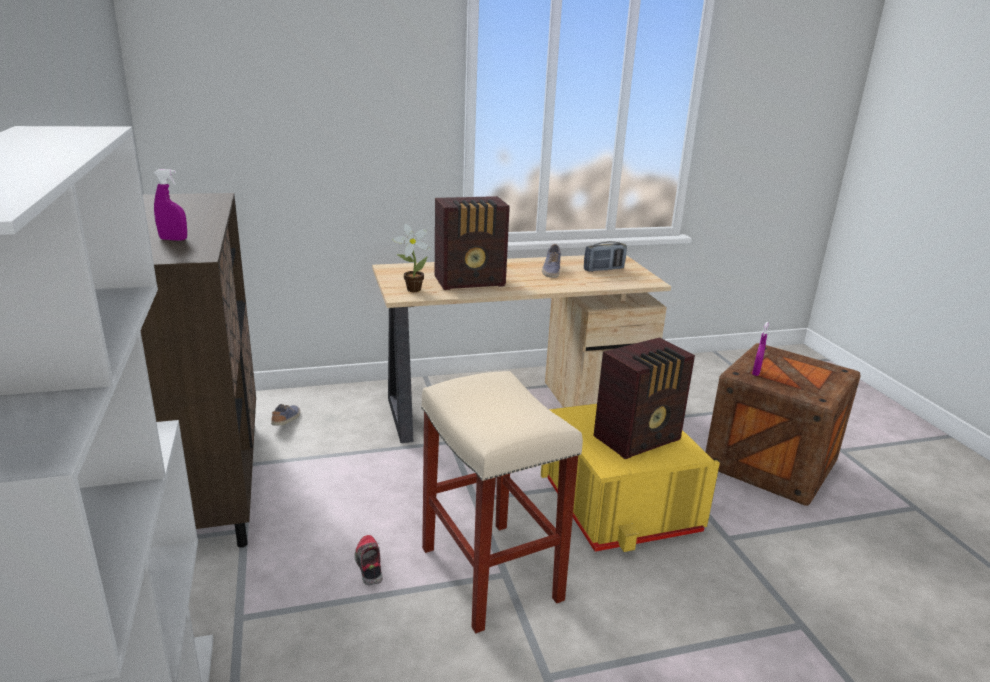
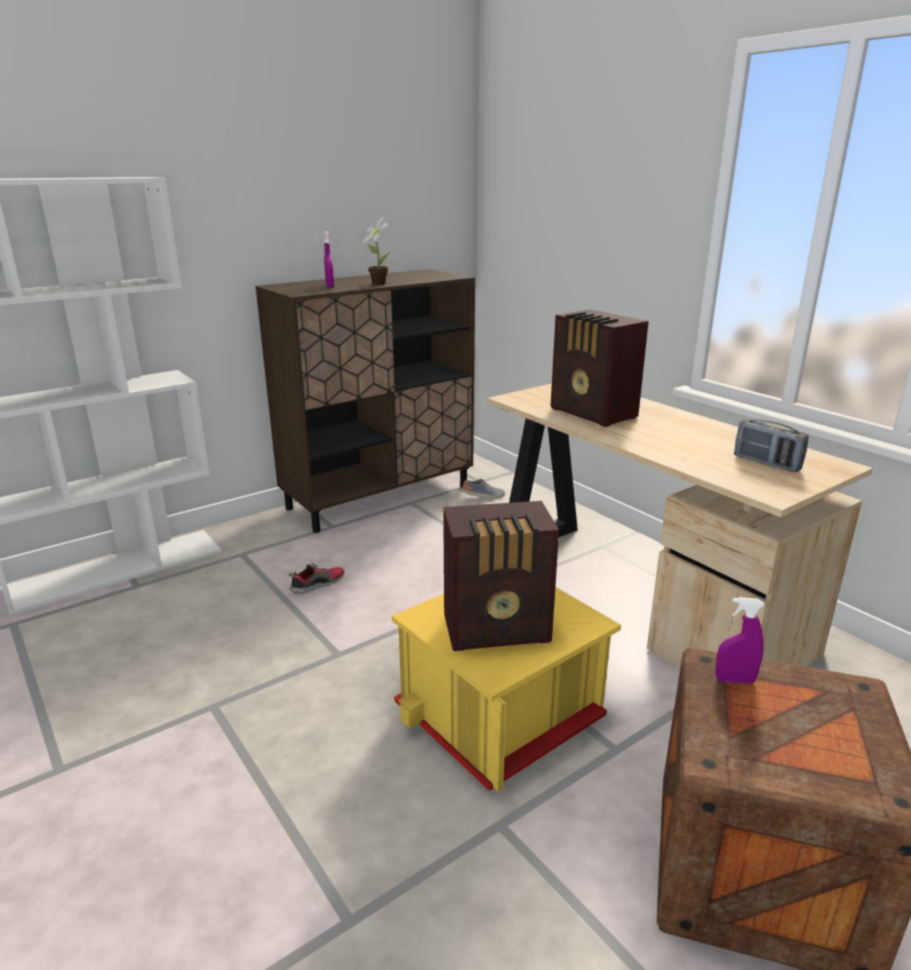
camera: 70 degrees right, 0 degrees up
potted plant [393,224,431,292] -> potted plant moved to [362,217,390,285]
beige stool [421,371,583,634] -> none
shoe [542,244,561,278] -> none
radio [594,337,695,459] -> radio turned 45 degrees counterclockwise [443,501,559,651]

